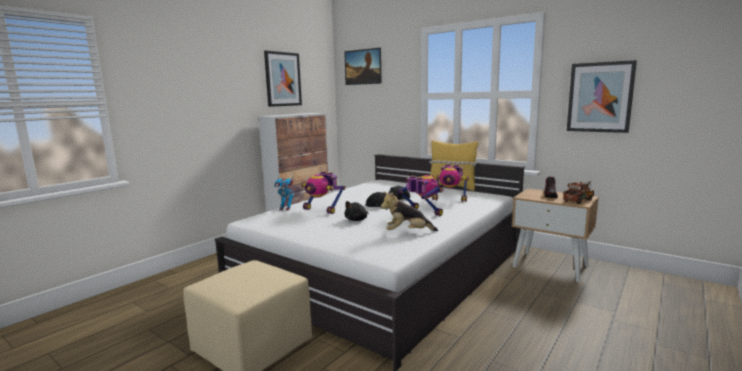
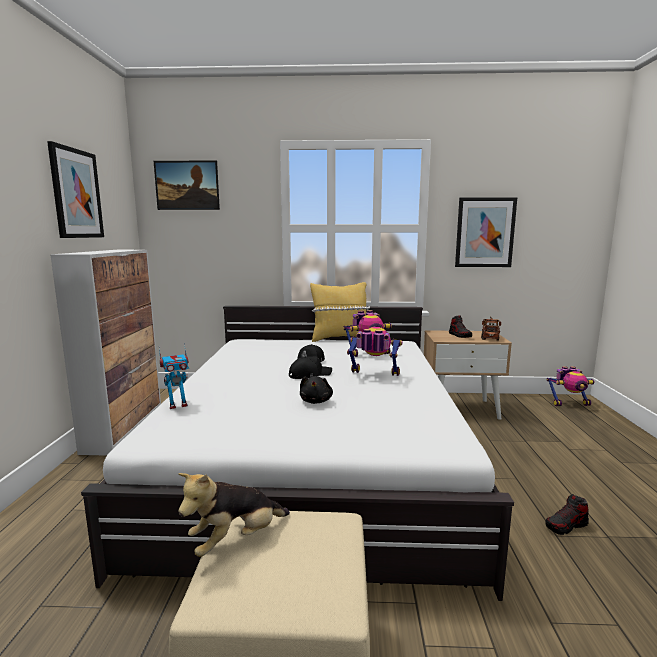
camera: 35 degrees left, 0 degrees up
toy robot [302,171,345,214] -> toy robot moved to [547,366,595,406]
plush toy [381,191,438,231] -> plush toy moved to [178,473,290,557]
none -> shoe [546,494,589,535]

